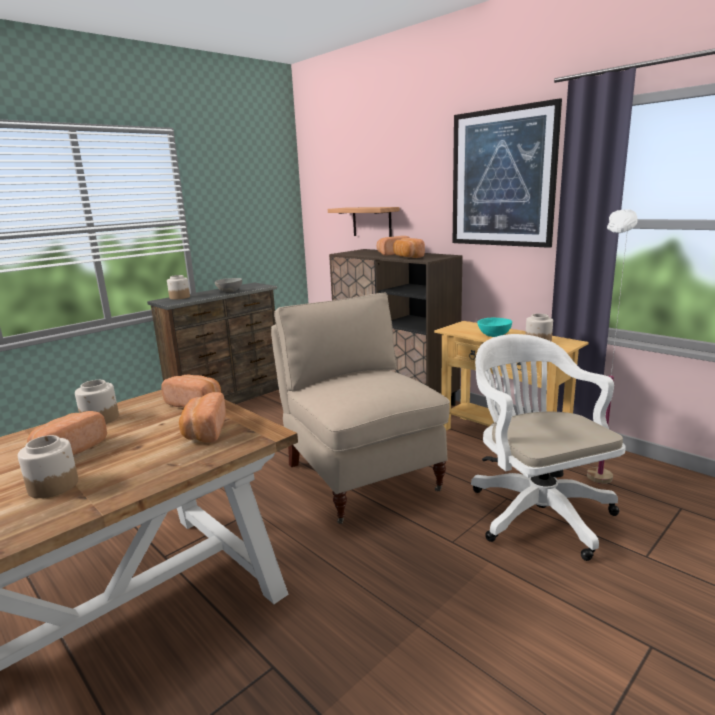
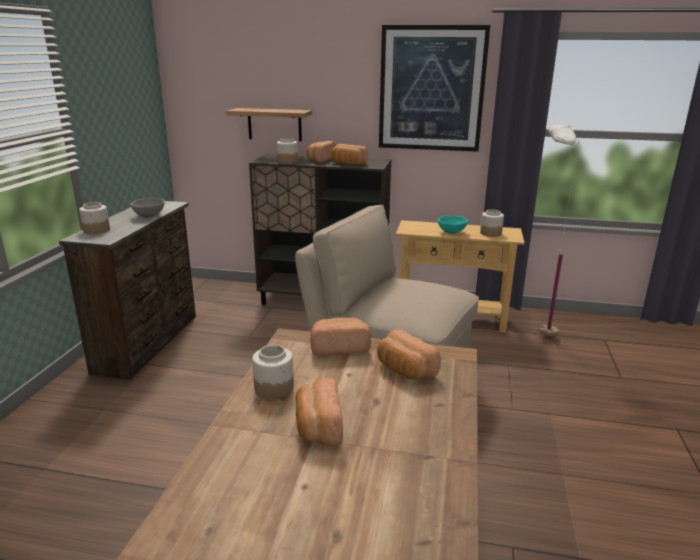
camera: 35 degrees left, 5 degrees up
jar [18,435,78,498] -> jar moved to [277,138,298,164]
white office chair [471,334,626,561] -> none

